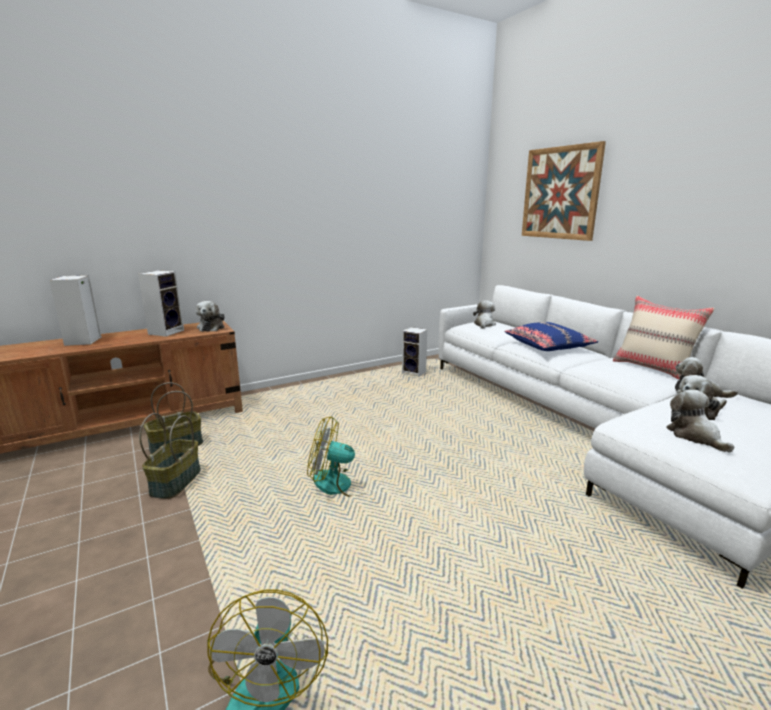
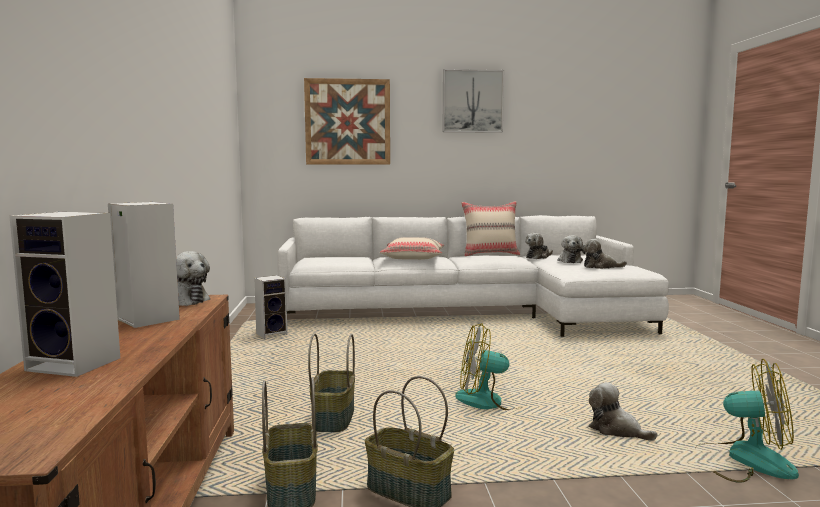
camera: 65 degrees left, 10 degrees down
fan [307,416,369,497] -> fan turned 60 degrees clockwise [455,323,526,410]
plush toy [473,300,496,329] -> plush toy moved to [589,382,657,441]
blue pillow [504,322,598,351] -> beige pillow [380,237,444,260]
none -> basket [308,333,355,432]
none -> picture [442,69,504,133]

